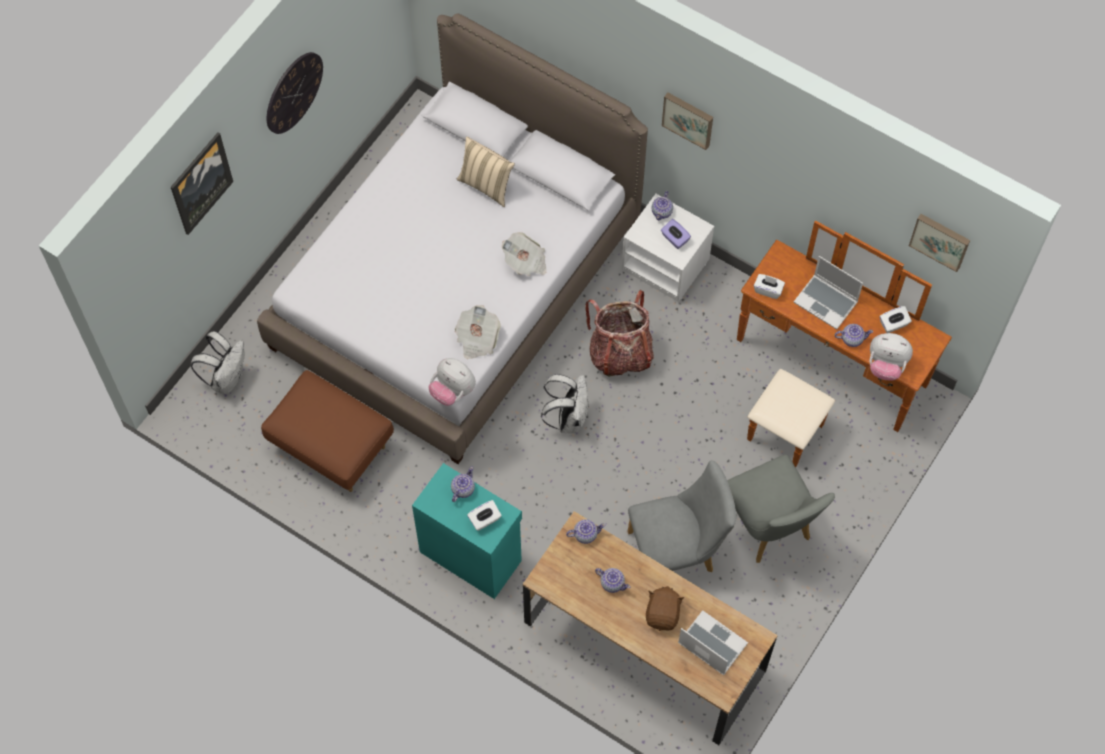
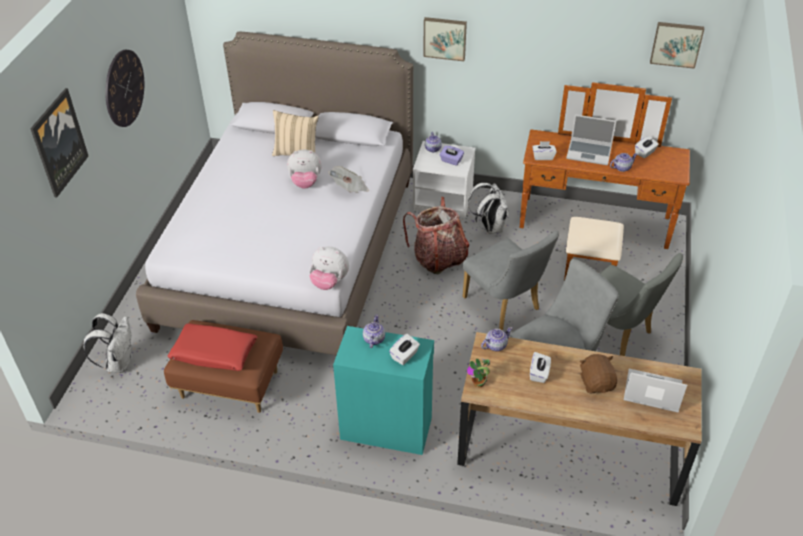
camera: 20 degrees left, 20 degrees down
newspaper [455,305,501,359] -> none
white backpack [541,374,588,434] -> white backpack moved to [468,183,509,234]
teapot [595,568,630,593] -> white tissue box [530,352,551,383]
plush toy [869,333,913,380] -> plush toy moved to [287,150,322,189]
none -> red pillow [167,323,257,371]
none -> grey chair [462,231,559,330]
none -> potted plant [467,358,490,388]

